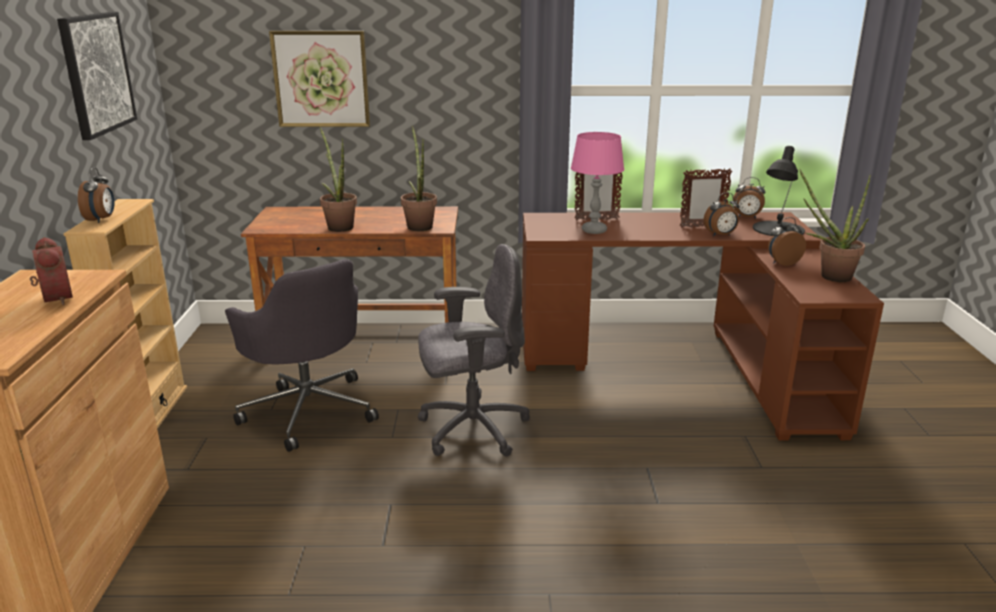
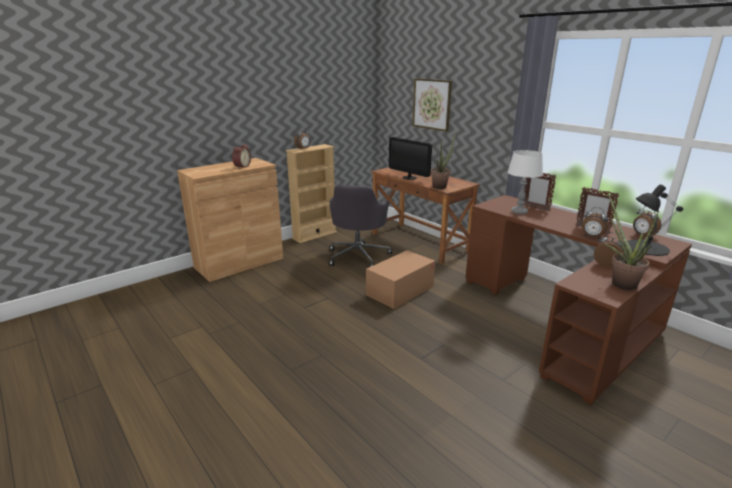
camera: 50 degrees right, 0 degrees up
picture [57,12,137,140] -> none
potted plant [320,127,357,232] -> monitor [389,137,432,180]
grey office chair [418,244,530,457] -> cardboard box [366,250,435,309]
pink table lamp [571,132,624,234] -> white table lamp [507,150,543,214]

